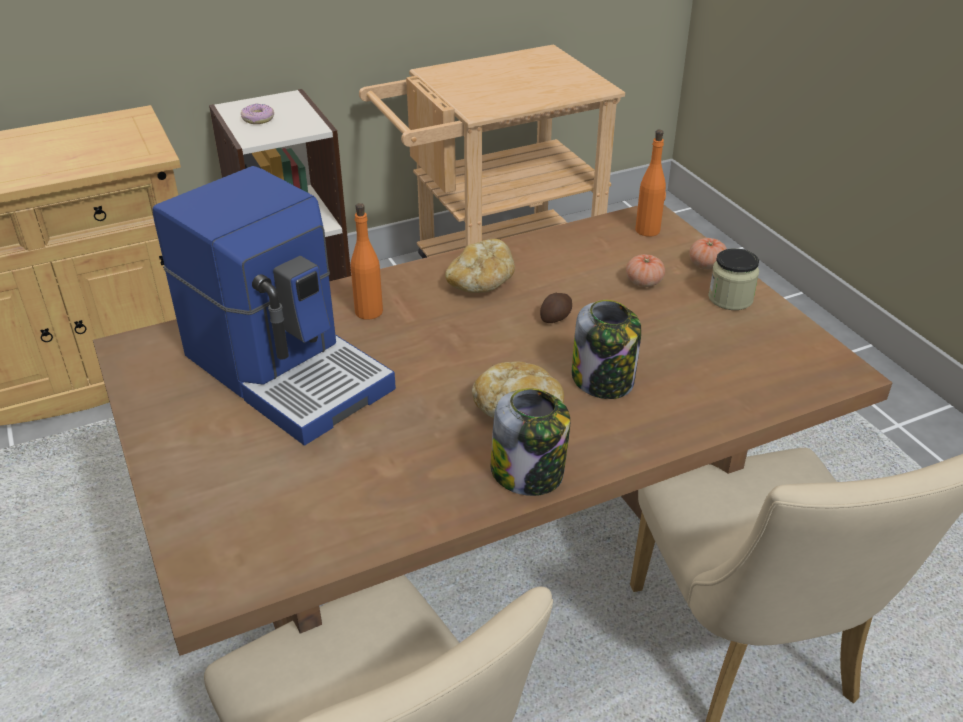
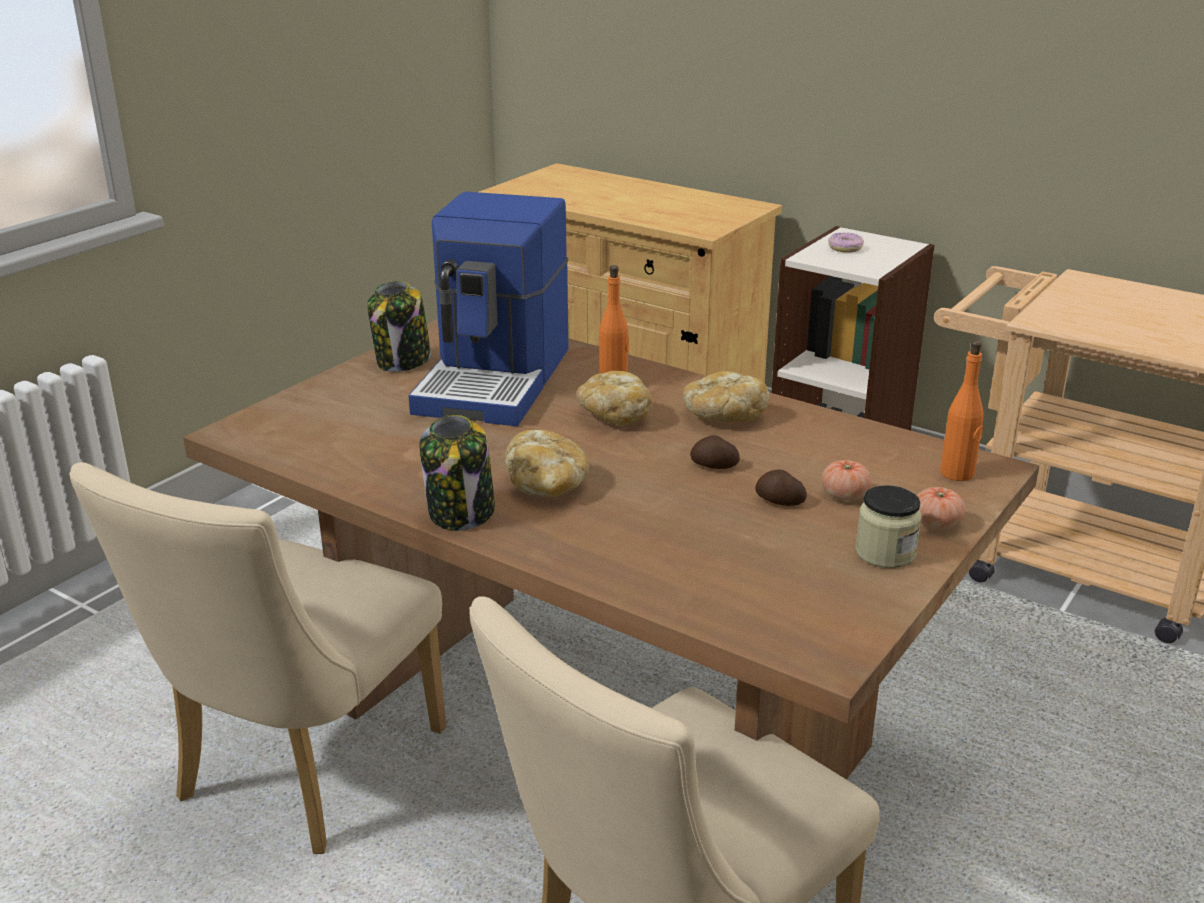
camera: 60 degrees right, 10 degrees down
jar [572,300,641,399] -> jar moved to [367,281,431,372]
none -> bread [576,371,653,425]
none -> potato [755,469,807,506]

